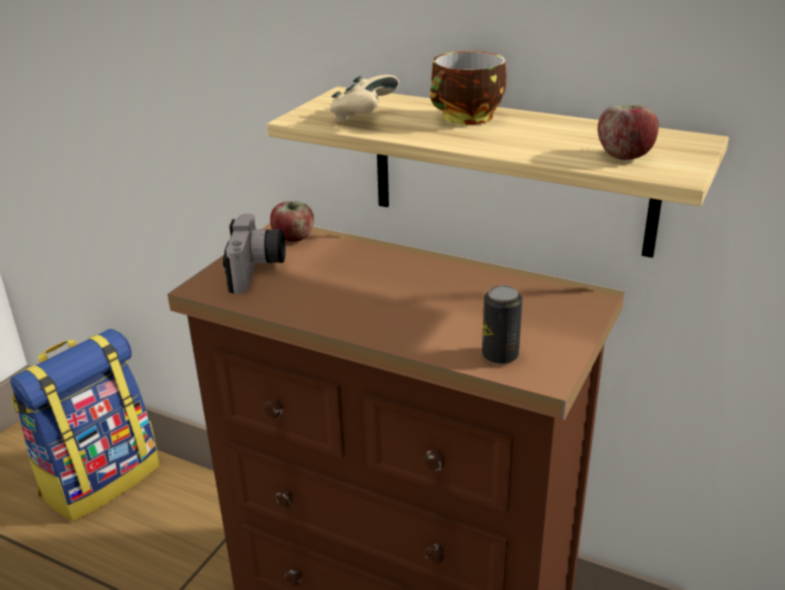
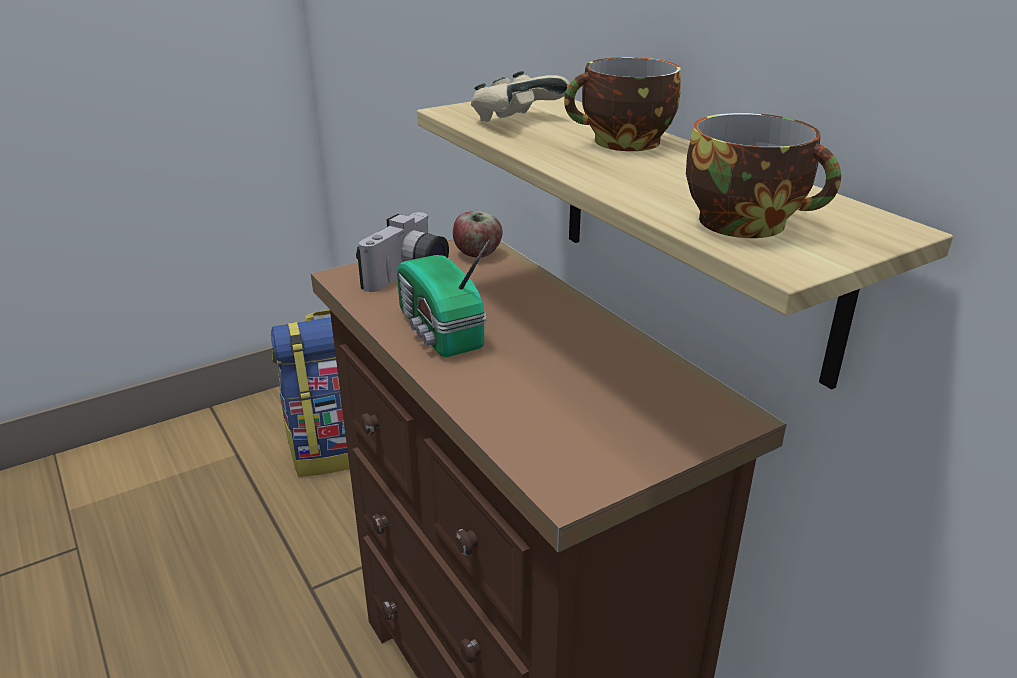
camera: 30 degrees right, 0 degrees up
can [482,285,523,365] -> none
apple [598,105,659,160] -> cup [686,113,841,238]
none -> radio [397,240,489,357]

